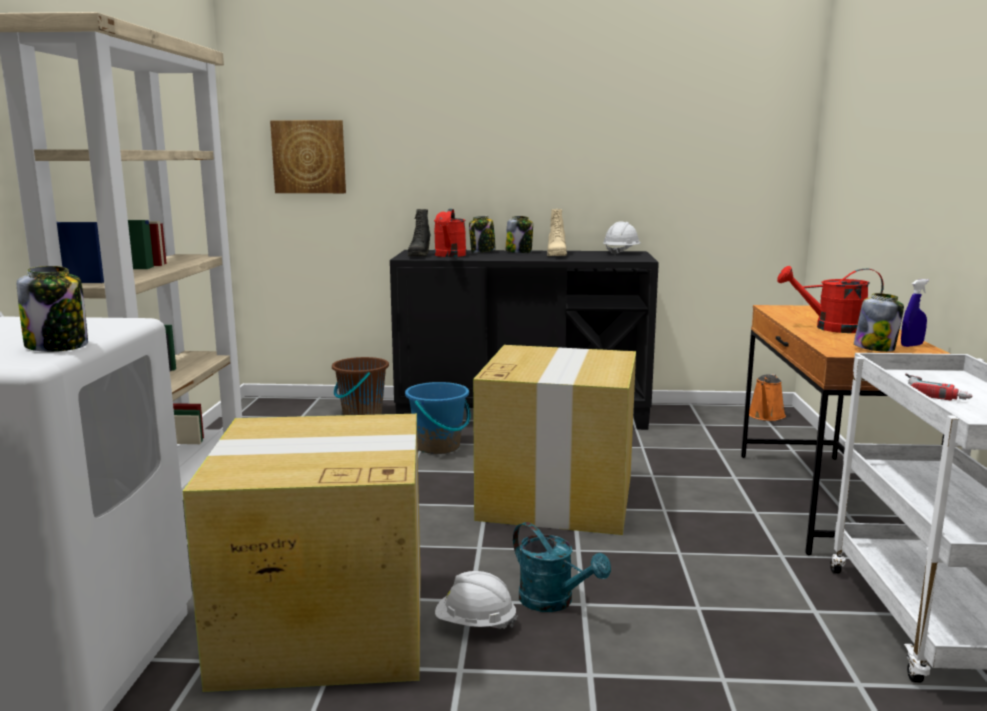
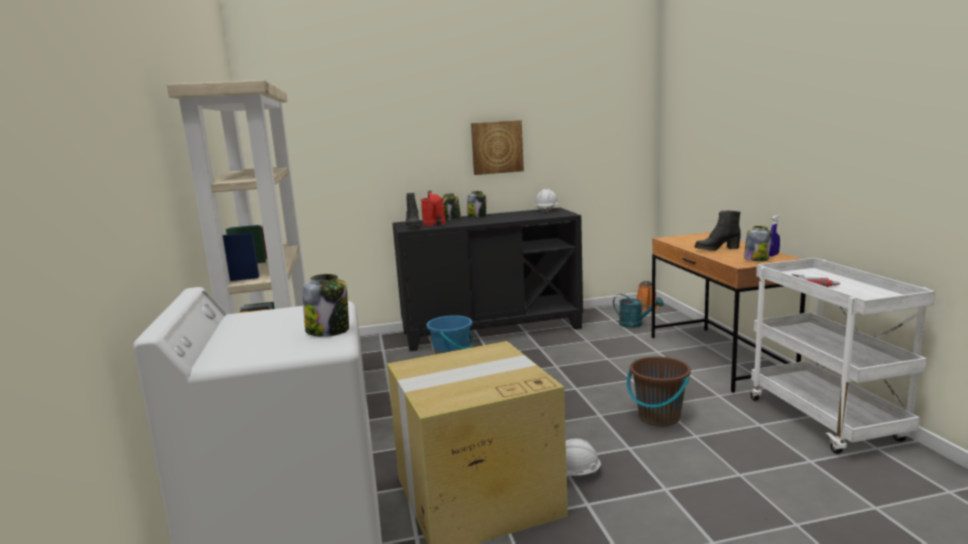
camera: 15 degrees left, 0 degrees up
picture [270,120,346,193] -> picture moved to [471,120,524,175]
brown bucket [332,357,389,415] -> brown bucket moved to [627,356,691,426]
cardboard box [473,345,636,535] -> none
turquoise watering can [513,522,611,612] -> turquoise watering can moved to [613,294,664,328]
beige boot [547,209,567,256] -> none
red watering can [777,266,884,333] -> black boot [695,211,741,251]

